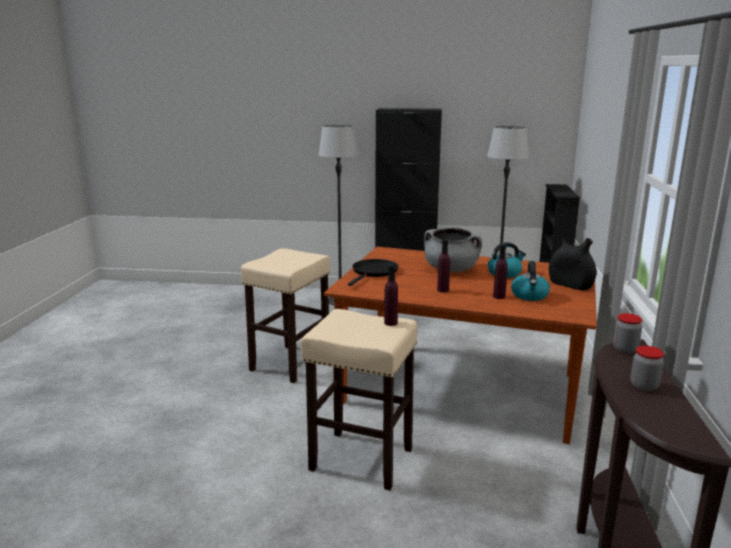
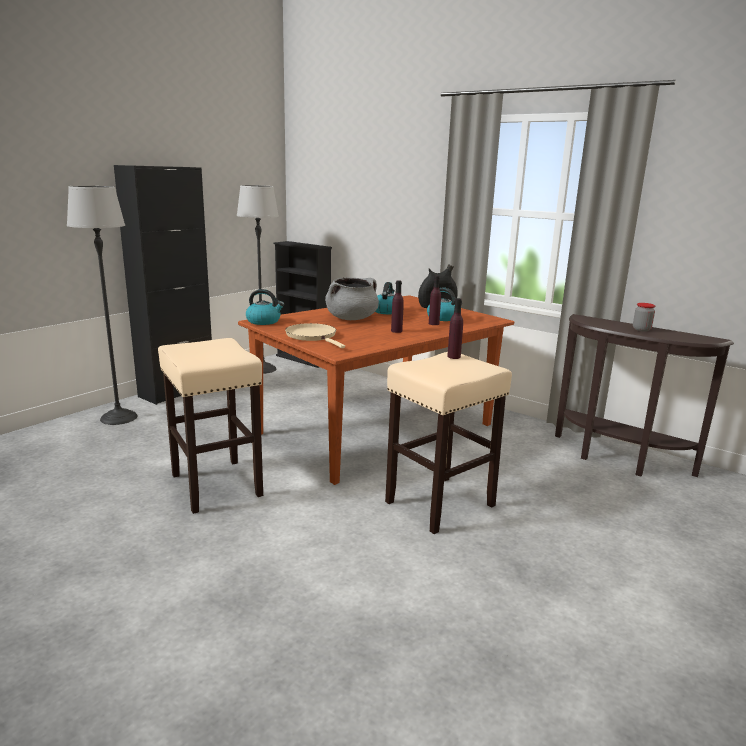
camera: 60 degrees left, 0 degrees up
black frying pan [348,259,398,286] -> beige frying pan [285,323,345,348]
jar [613,313,642,353] -> none
none -> kettle [246,289,285,325]

